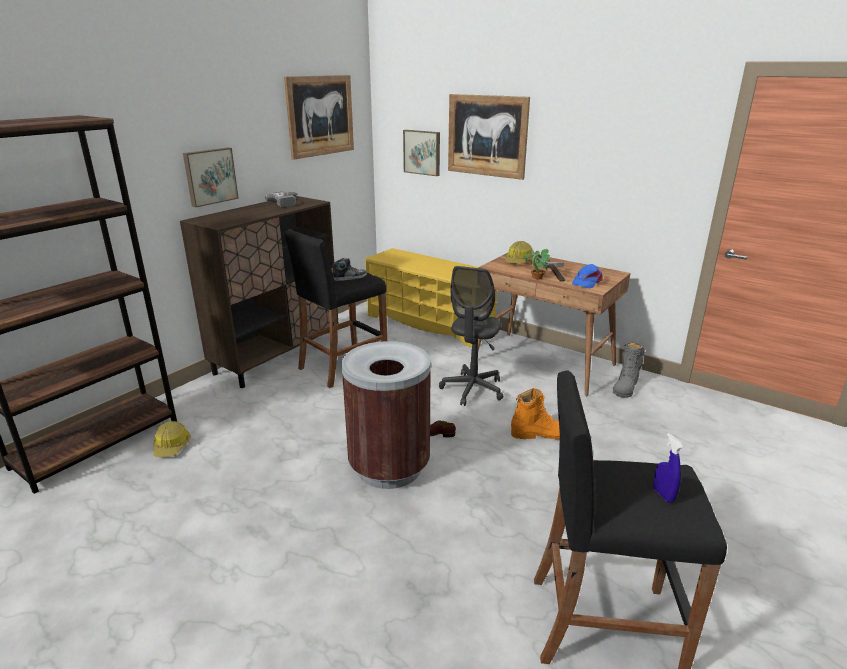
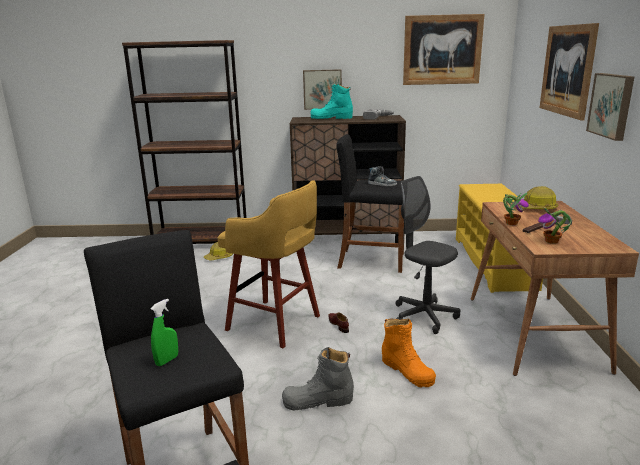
camera: 55 degrees right, 5 degrees down
brown trash can [342,341,431,489] -> yellow stool [217,180,320,349]
picture [403,130,440,176] -> picture moved to [586,73,634,141]
grey office chair [439,266,503,406] -> grey office chair turned 60 degrees clockwise [396,176,460,334]
blue cap [572,264,602,289] -> potted plant [538,208,572,244]
grey boot [613,342,645,398] -> grey boot moved to [282,347,354,410]
blue spray bottle [654,433,684,503] -> green spray bottle [151,299,178,366]
none -> turquoise boot [310,84,353,119]

